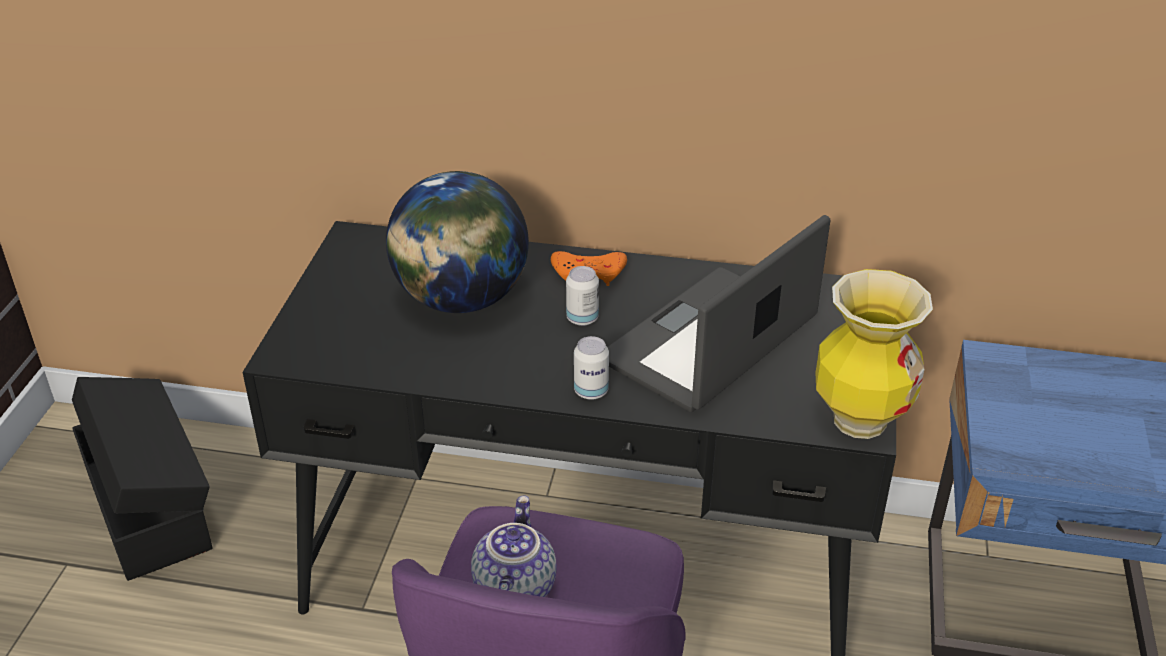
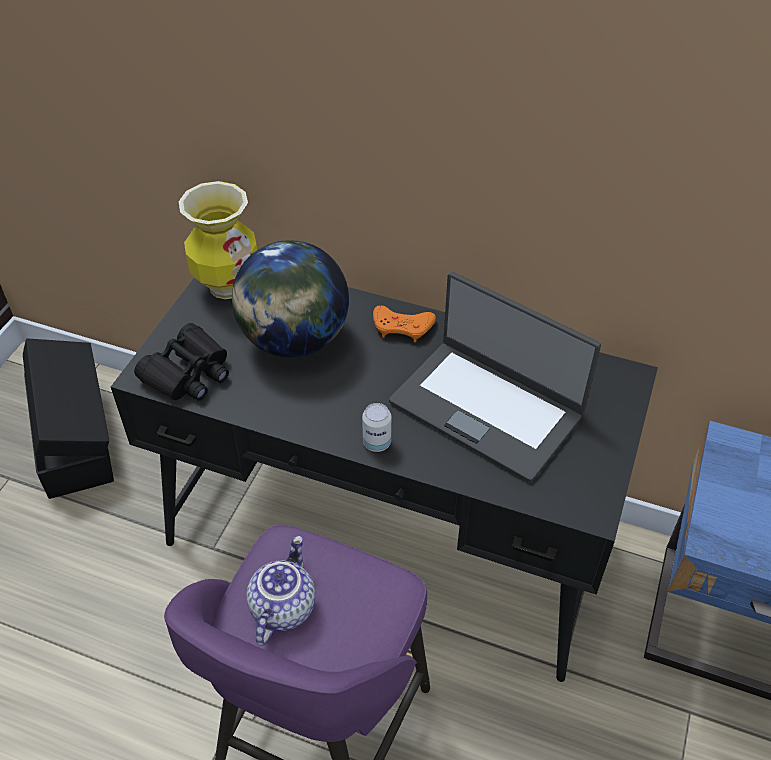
camera: 10 degrees right, 10 degrees up
can [566,266,599,326] -> none
laptop [607,215,830,412] -> laptop turned 105 degrees counterclockwise [389,272,601,482]
vase [816,269,933,439] -> vase moved to [179,181,257,299]
none -> black binoculars [134,323,229,400]

